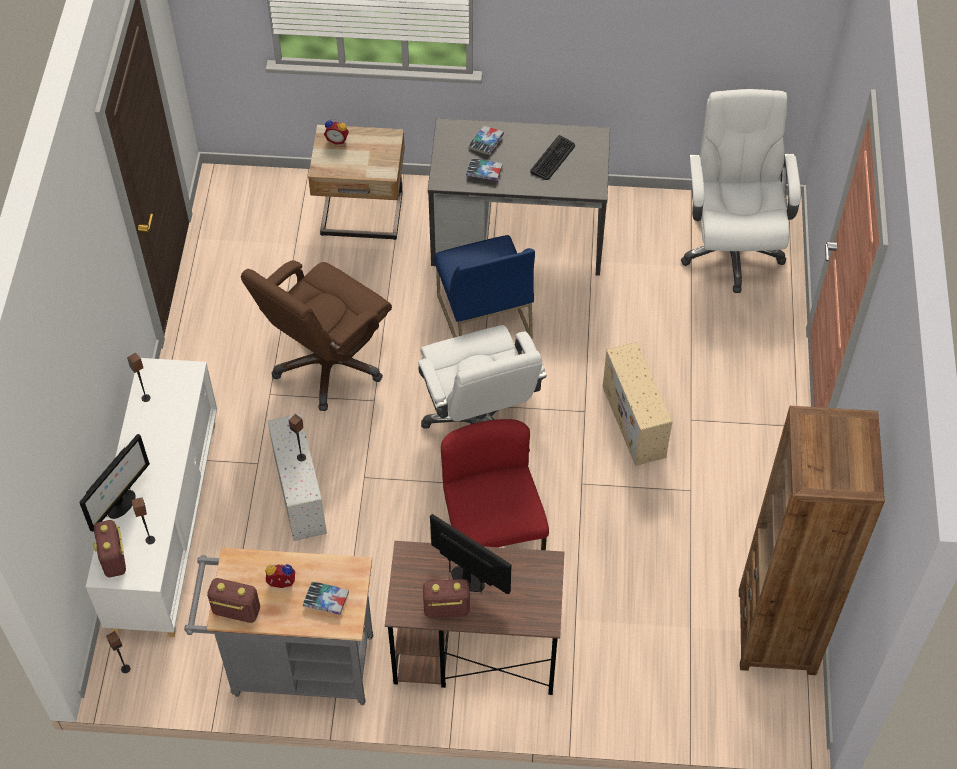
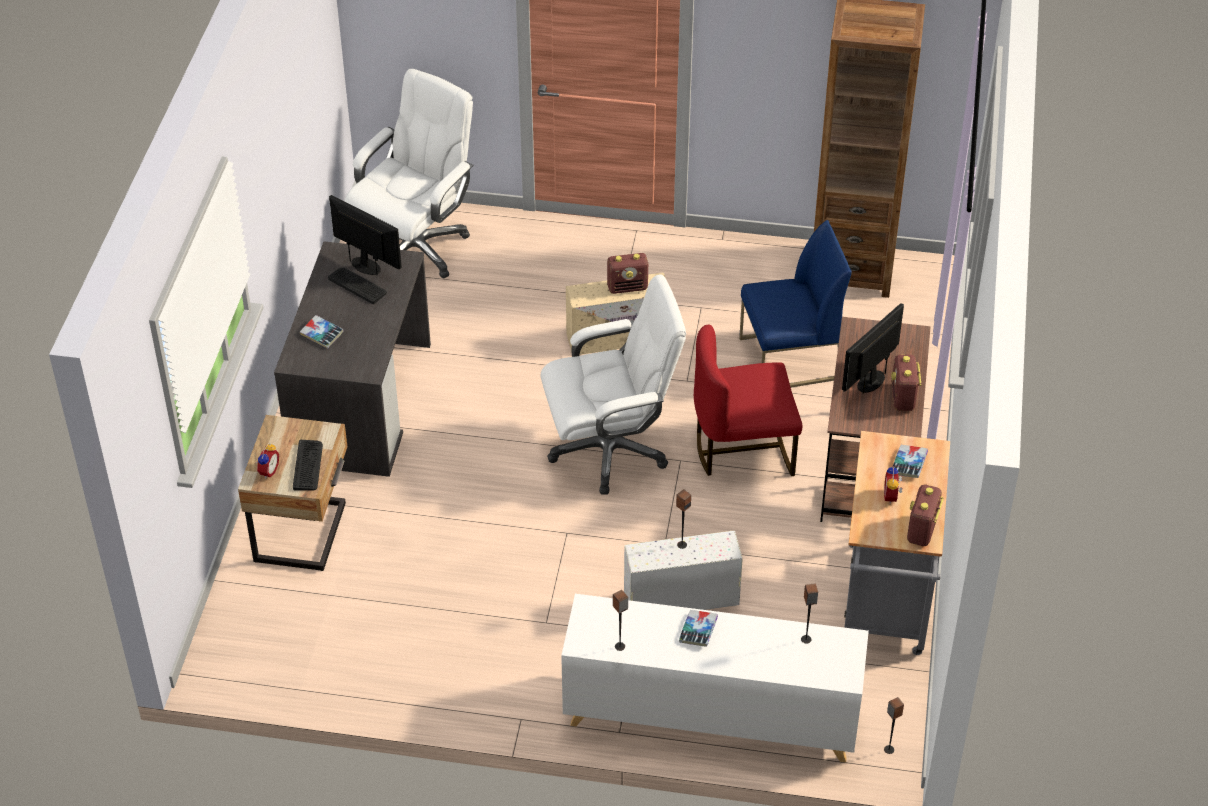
camera: 85 degrees left, 10 degrees down
monitor [80,434,150,532] -> monitor moved to [329,195,401,275]
radio [93,520,126,577] -> radio moved to [607,253,648,294]
brown office chair [241,260,392,411] -> none
blue chair [434,235,535,339] -> blue chair moved to [739,220,852,387]
book [466,158,503,181] -> book moved to [679,610,718,647]
white office chair [681,89,801,293] -> white office chair turned 120 degrees clockwise [345,69,474,278]
none -> keyboard [293,440,323,490]

